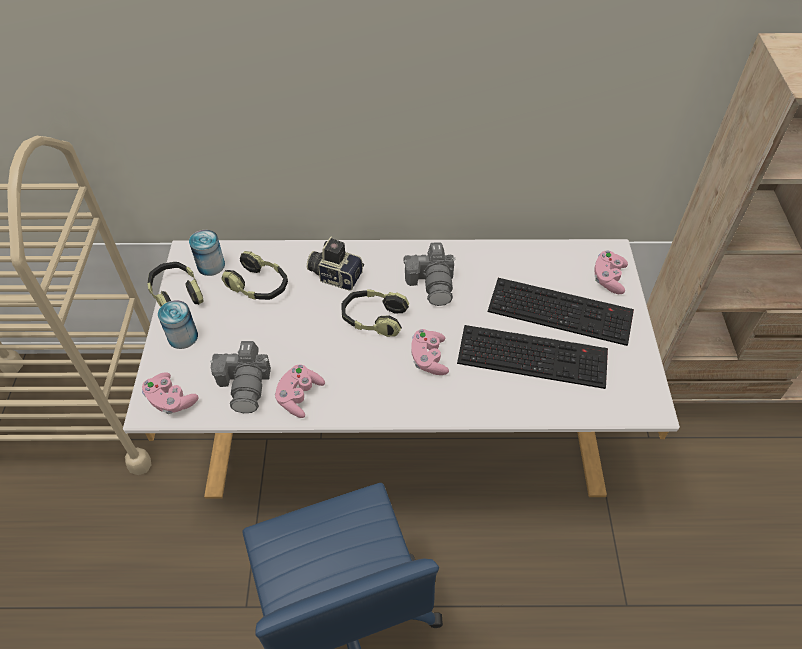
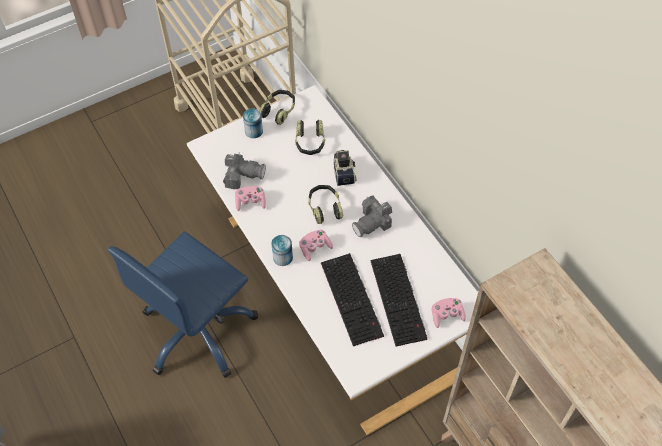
camera: 60 degrees right, 5 degrees up
pink game controller [142,372,198,414] -> none
can [189,230,225,276] -> can moved to [271,235,293,266]
camera [210,341,271,413] -> camera turned 135 degrees counterclockwise [223,152,266,189]

